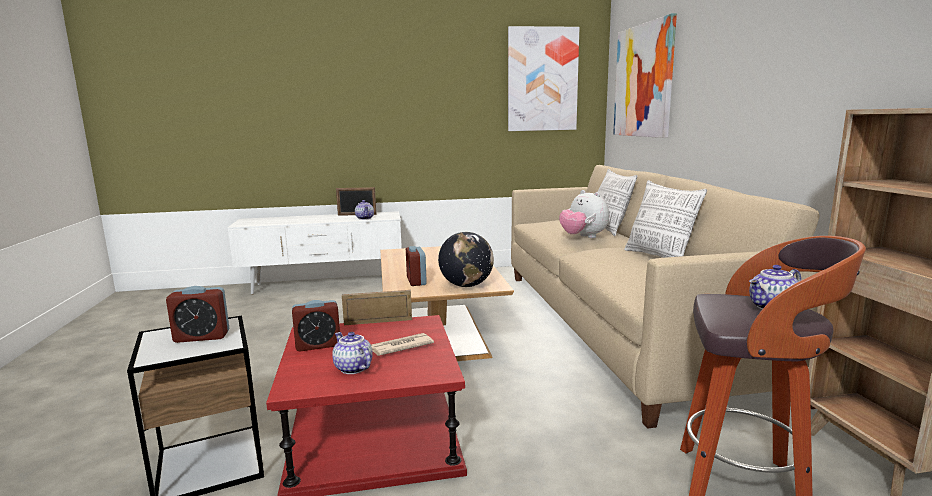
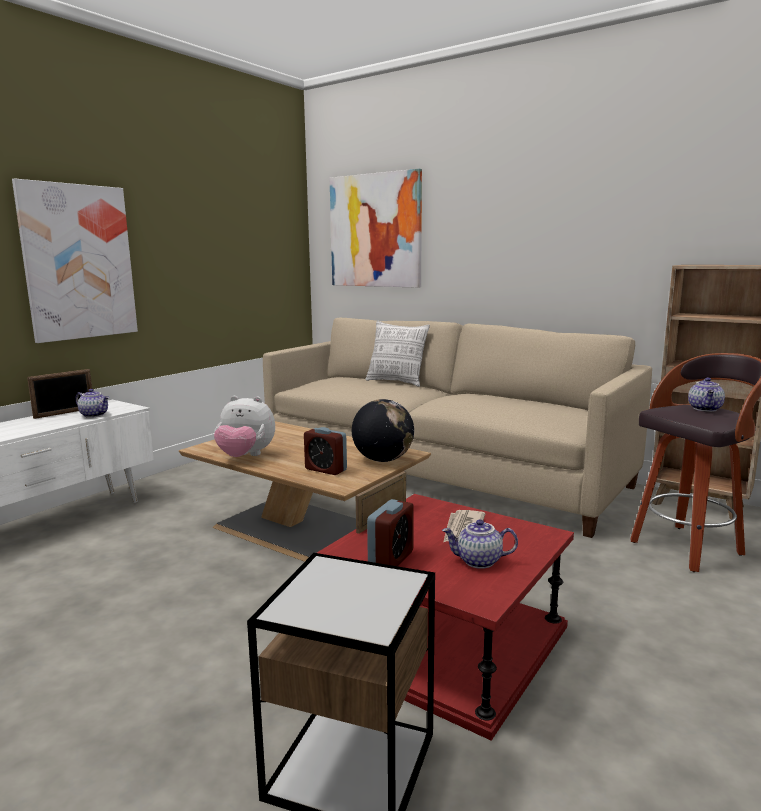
camera: 45 degrees left, 0 degrees up
alarm clock [166,286,229,343] -> none
picture [508,26,579,131] -> picture moved to [12,179,138,343]
plush toy [559,190,609,238] -> plush toy moved to [214,396,275,457]
pillow [624,180,707,258] -> none

